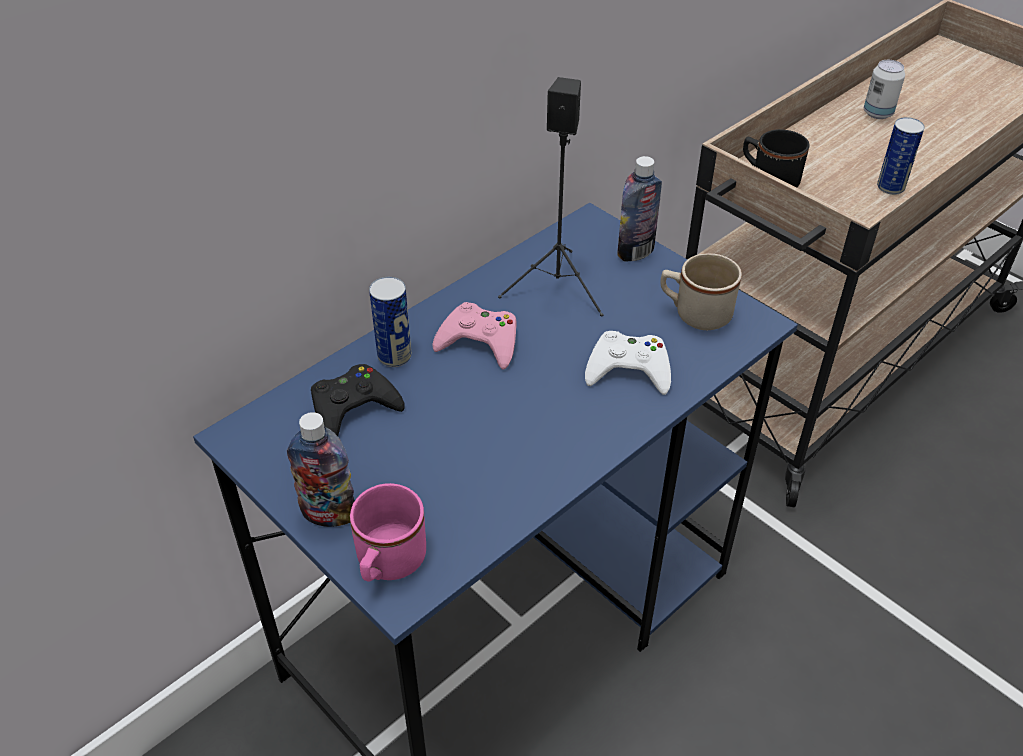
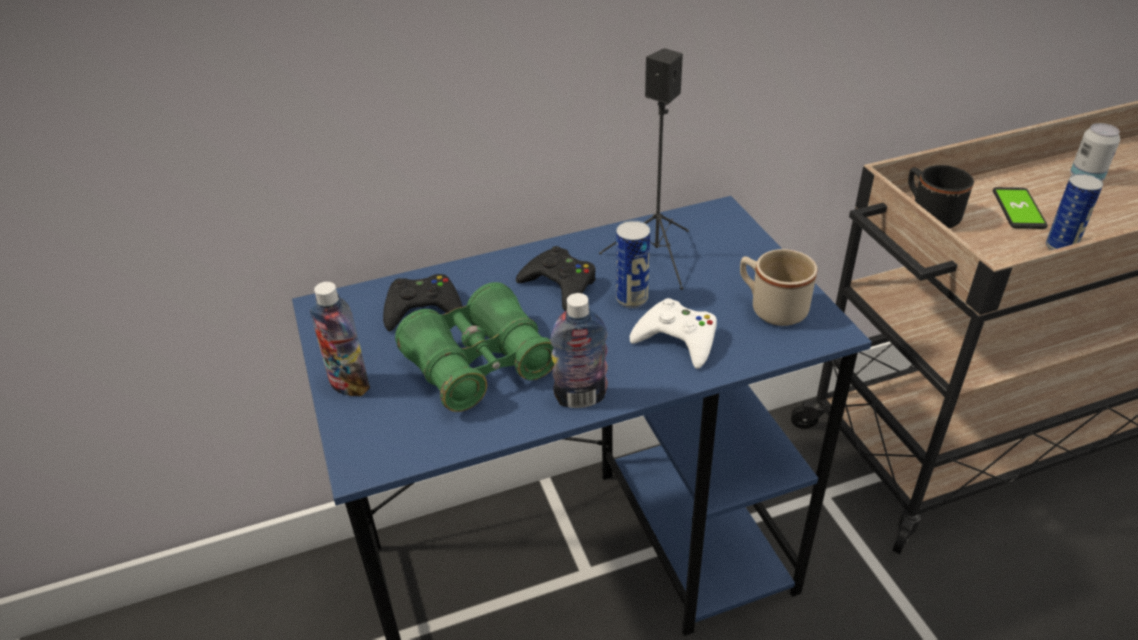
camera: 25 degrees right, 5 degrees down
pink mug [350,483,426,582] -> none
can [369,277,412,367] -> can moved to [616,220,650,308]
pink game controller [432,302,517,370] -> black game controller [516,246,596,311]
bottle [617,156,662,262] -> bottle moved to [551,293,608,408]
none -> green binoculars [395,282,555,412]
none -> phone [993,187,1048,229]

